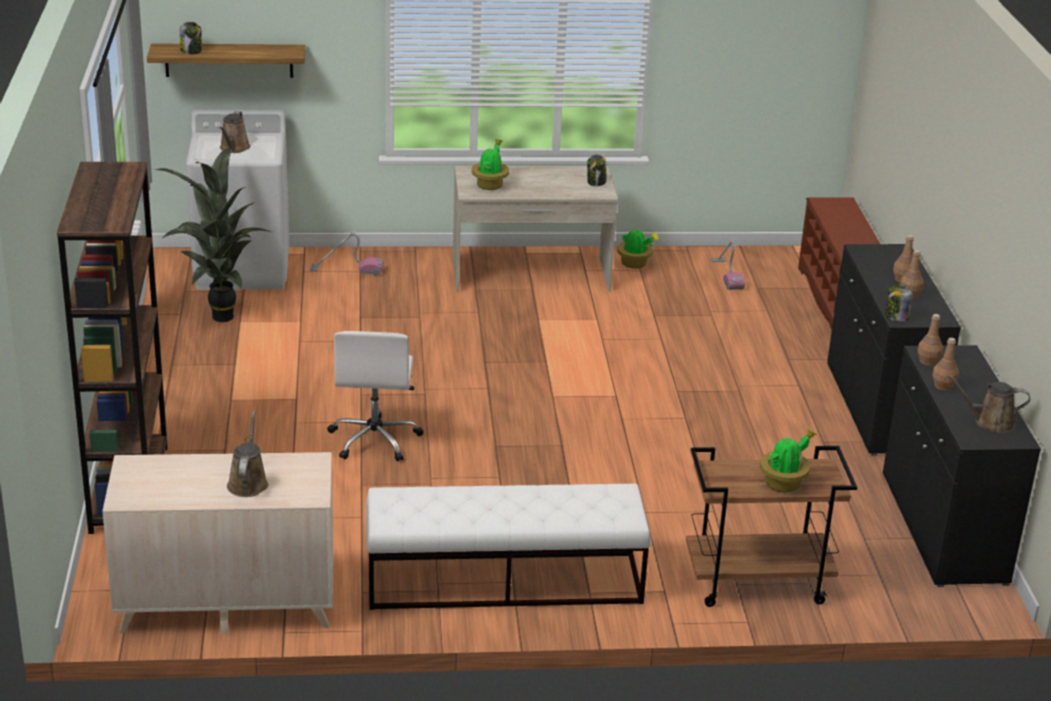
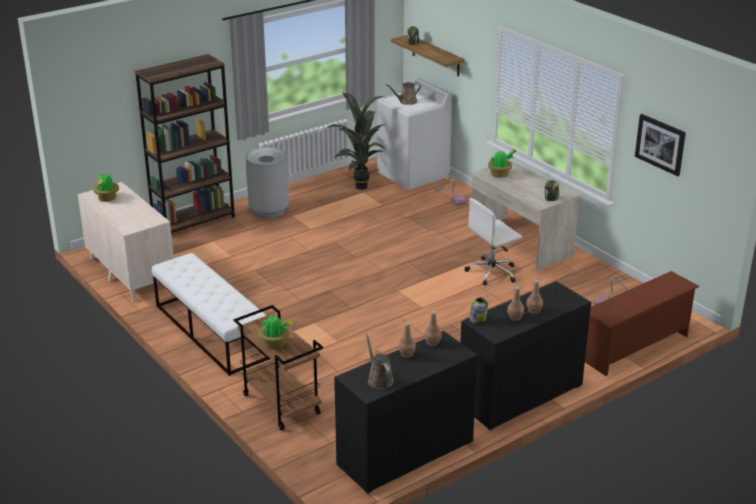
camera: 60 degrees right, 0 degrees up
brown watering can [227,411,268,497] -> none
white office chair [327,331,424,461] -> white office chair moved to [464,198,522,286]
potted plant [617,228,659,269] -> potted plant moved to [93,174,119,202]
none -> grey trash can [245,147,289,218]
none -> picture [635,114,686,176]

